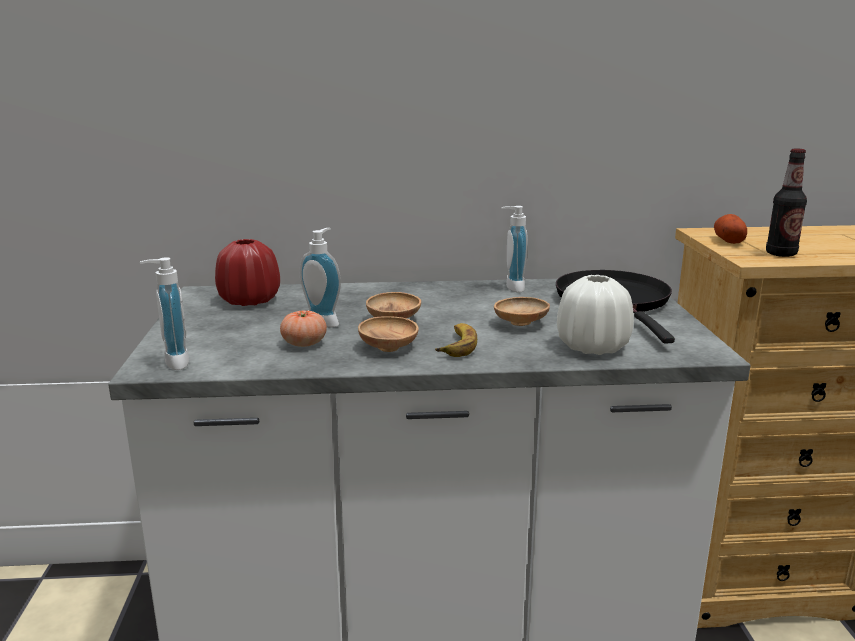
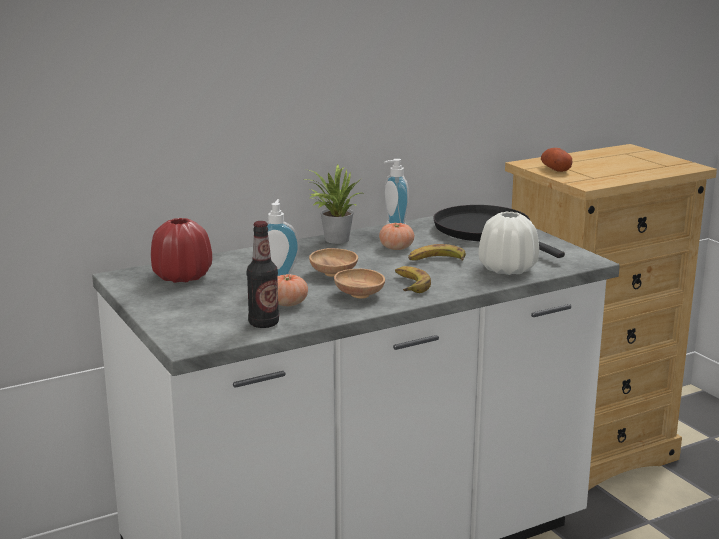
camera: 25 degrees left, 0 degrees up
soap dispenser [140,257,189,370] -> none
brown bowl [494,297,550,326] -> banana [408,244,466,261]
bottle [766,148,807,257] -> bottle moved to [247,221,279,328]
none -> potted plant [302,165,364,244]
none -> tomato [379,223,414,250]

